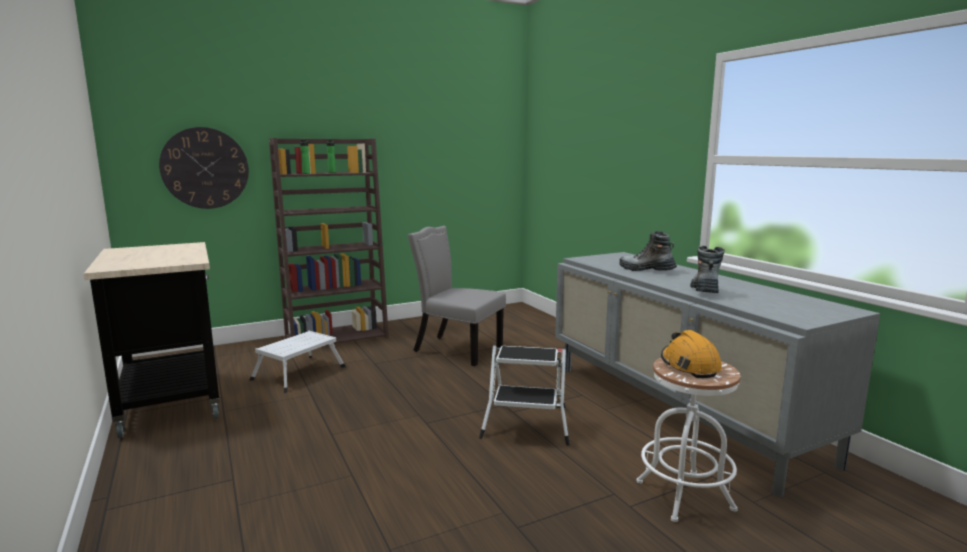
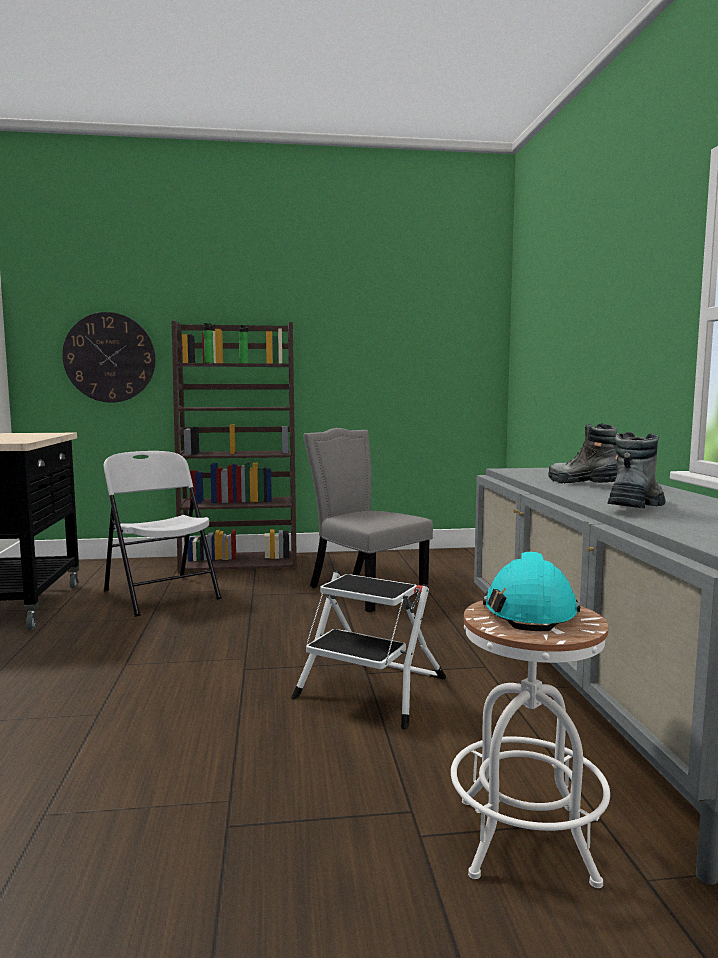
camera: 20 degrees right, 5 degrees down
white step ladder [249,331,346,393] -> white chair [104,451,222,617]
orange hard hat [661,330,722,378] -> turquoise hard hat [483,552,581,631]

